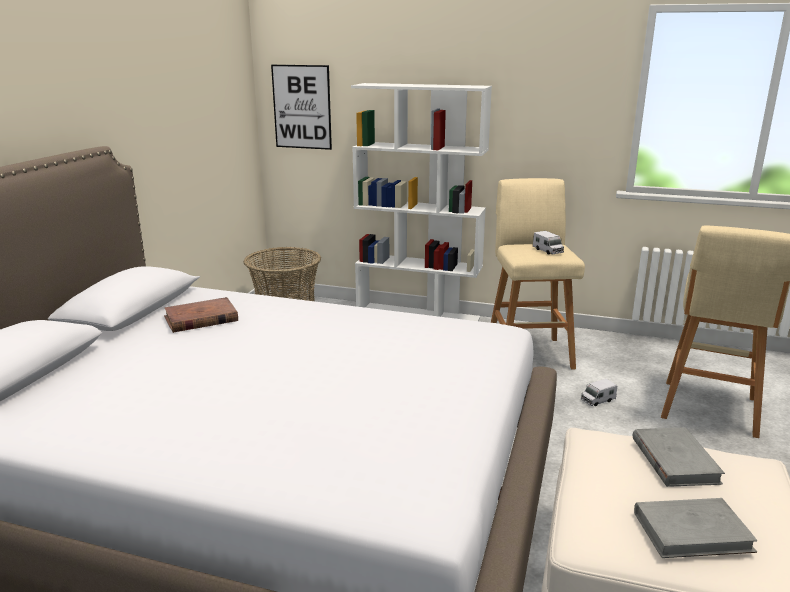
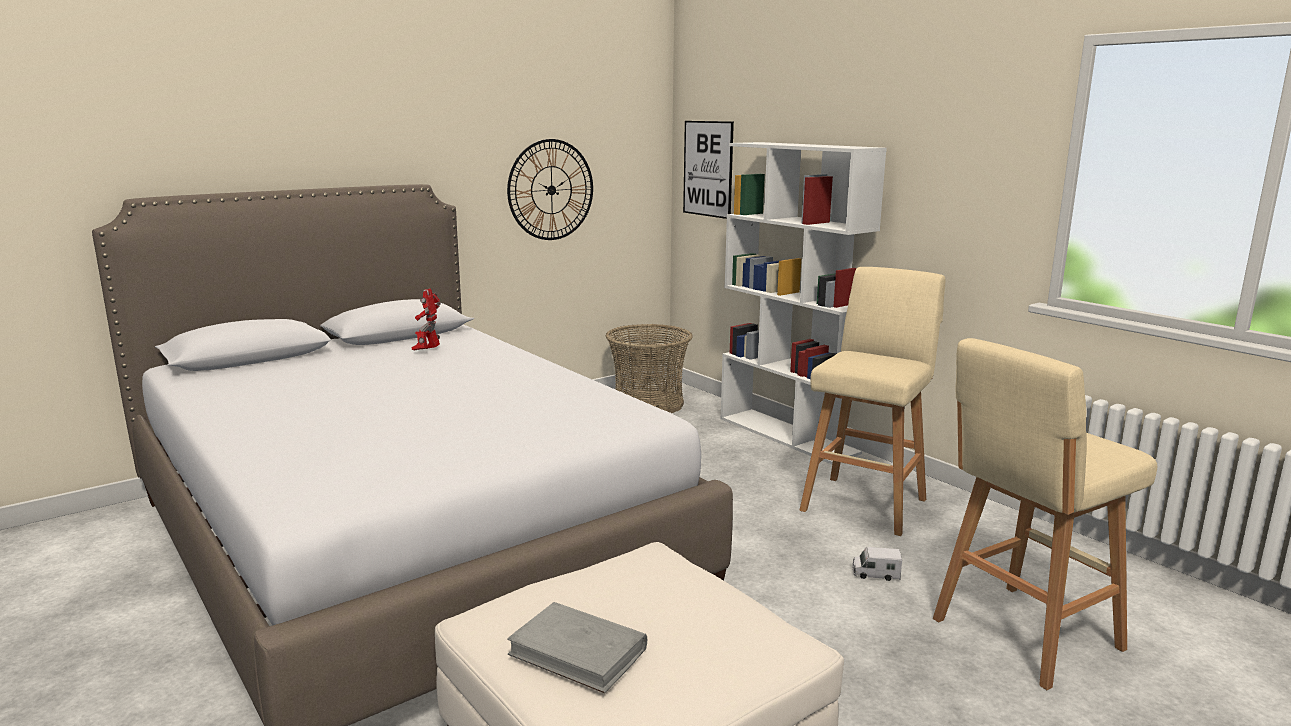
camera: 35 degrees right, 5 degrees down
brown book [164,297,238,333] -> toy robot [411,288,441,350]
toy truck [533,231,564,255] -> none
grey book [633,428,725,487] -> none
none -> wall clock [507,139,593,240]

